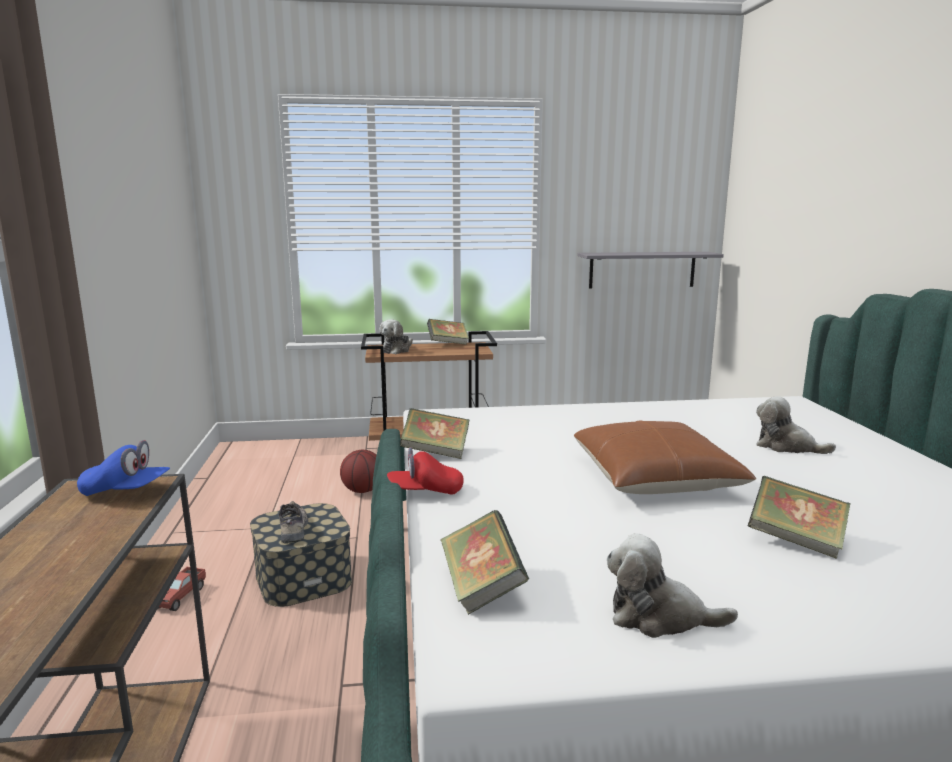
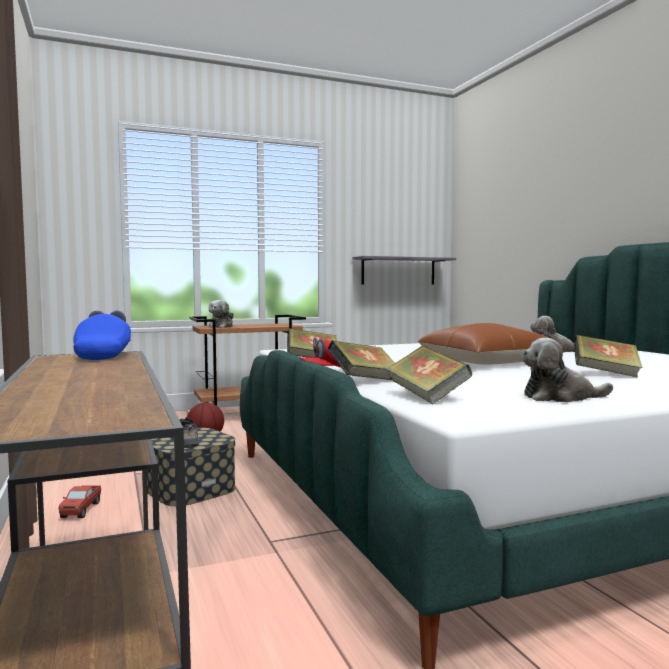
camera: 15 degrees left, 10 degrees down
blue cap [77,440,170,496] -> blue cap turned 90 degrees counterclockwise [73,311,131,360]
book [427,319,469,345] -> book moved to [328,341,395,380]

